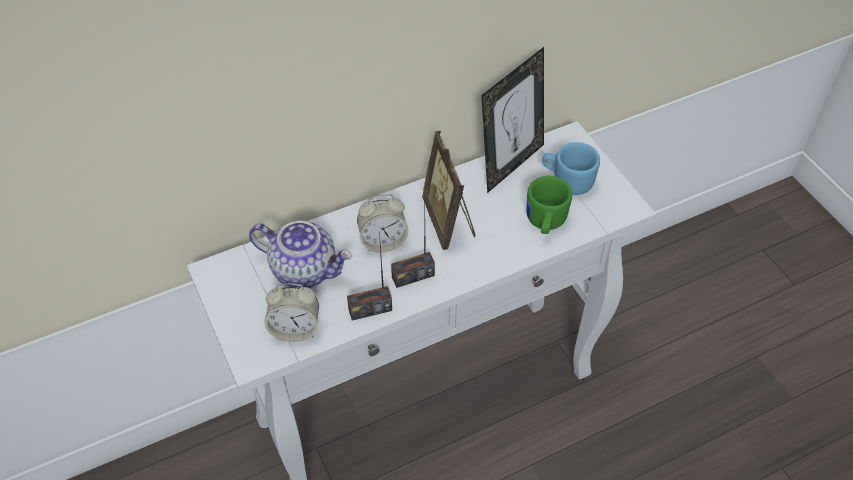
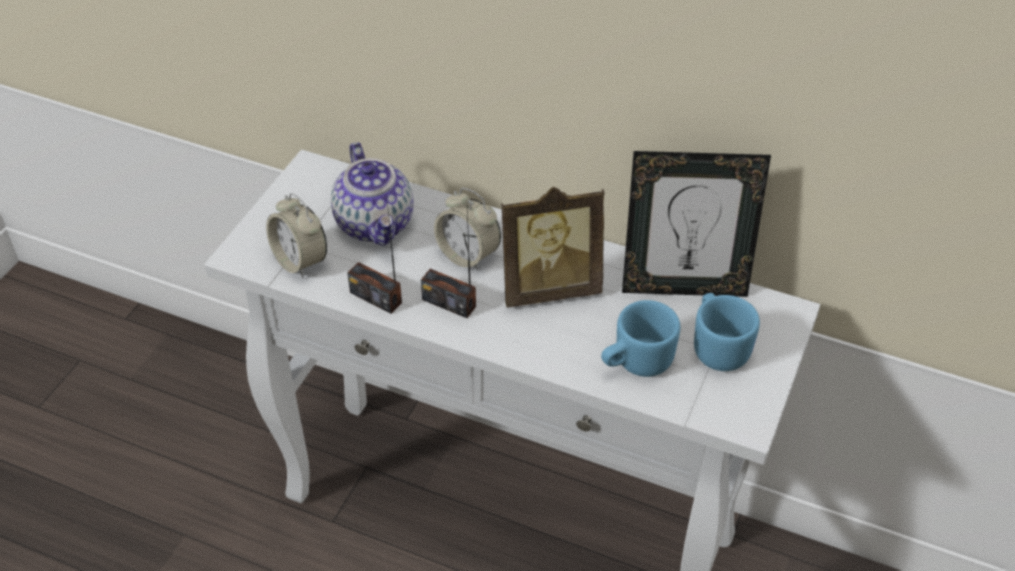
camera: 50 degrees right, 5 degrees down
picture frame [422,131,476,250] -> picture frame turned 135 degrees counterclockwise [501,187,604,308]
green mug [526,176,572,234] -> blue mug [601,300,680,377]

